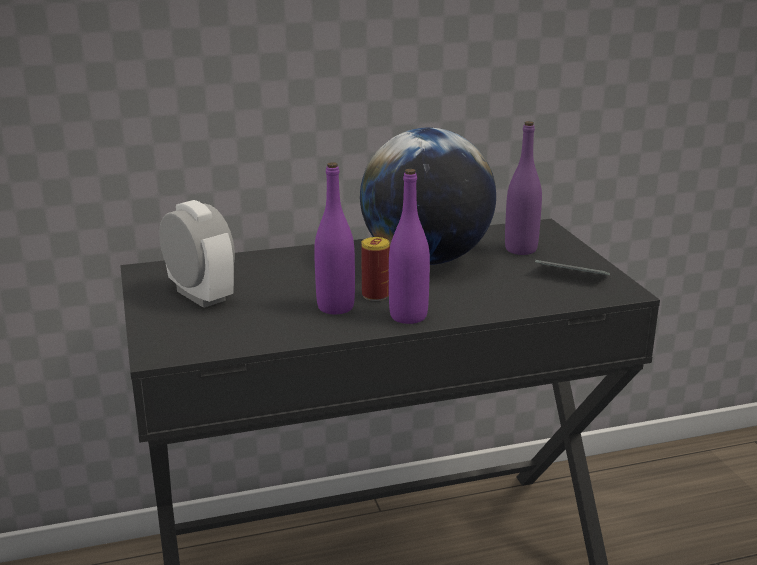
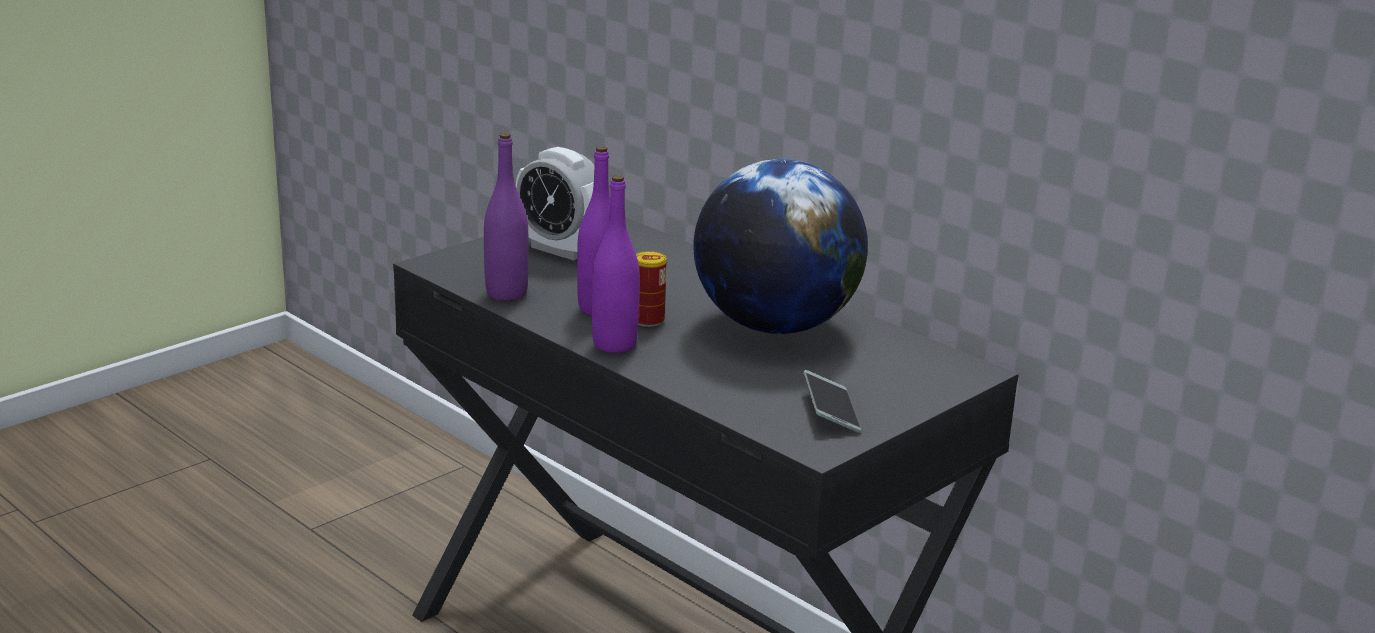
camera: 60 degrees right, 0 degrees up
alarm clock [159,200,235,308] -> alarm clock turned 105 degrees clockwise [516,147,595,261]
purple bottle [505,121,542,255] -> purple bottle moved to [484,133,529,301]

